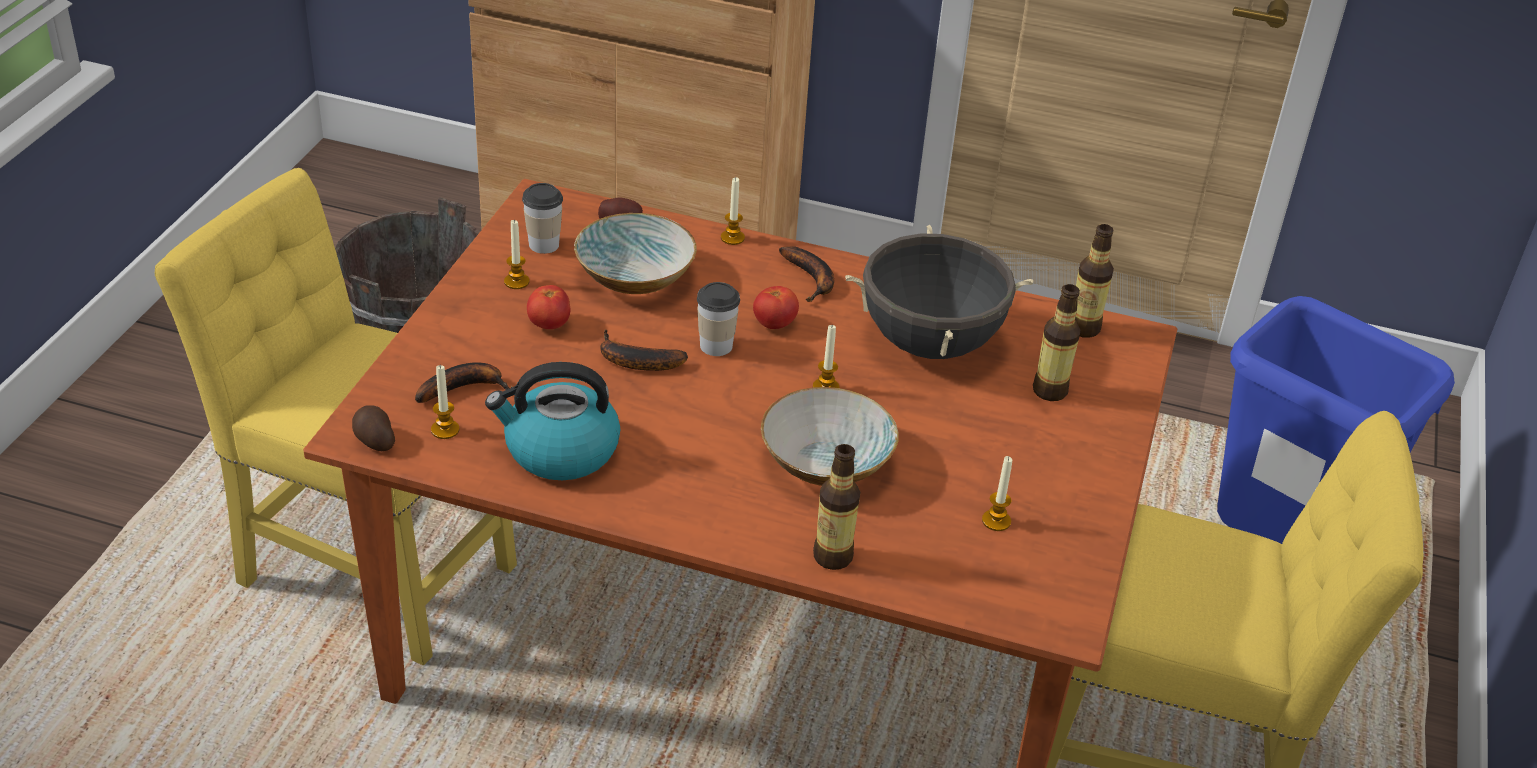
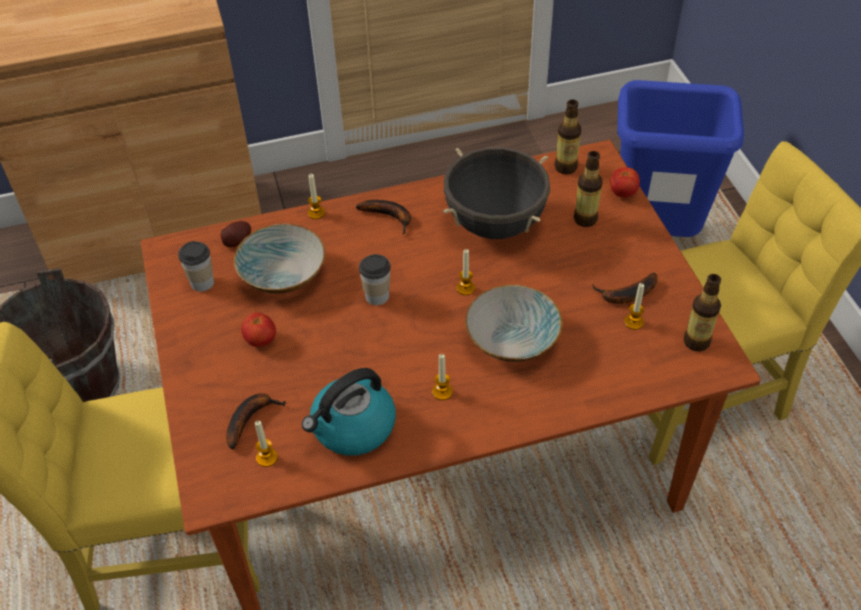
camera: 30 degrees left, 10 degrees up
potato [352,406,395,451] -> none
candle [504,219,530,289] -> candle moved to [432,354,453,400]
banana [600,329,688,371] -> banana moved to [592,273,658,304]
tomato [753,286,799,329] -> tomato moved to [610,167,640,198]
bottle [813,444,860,570] -> bottle moved to [684,274,721,351]

